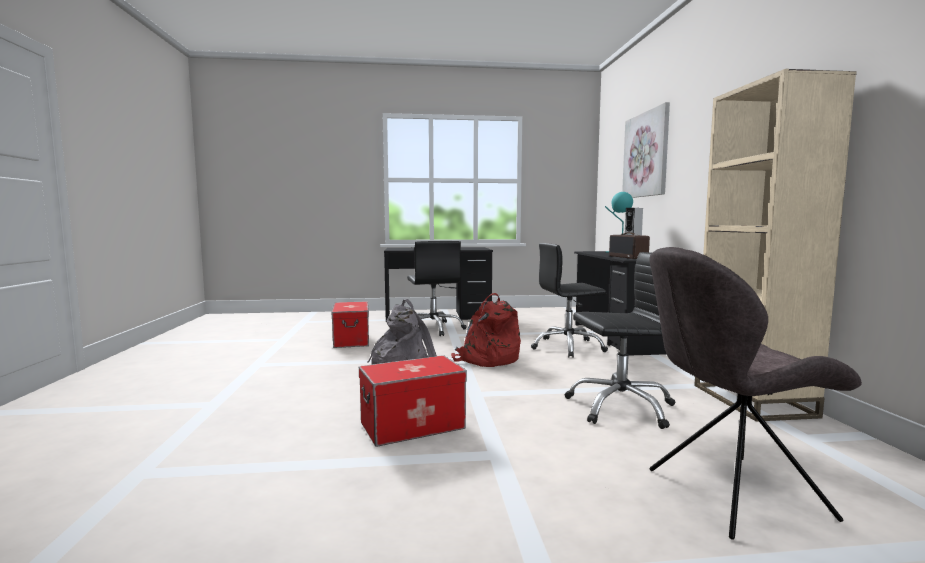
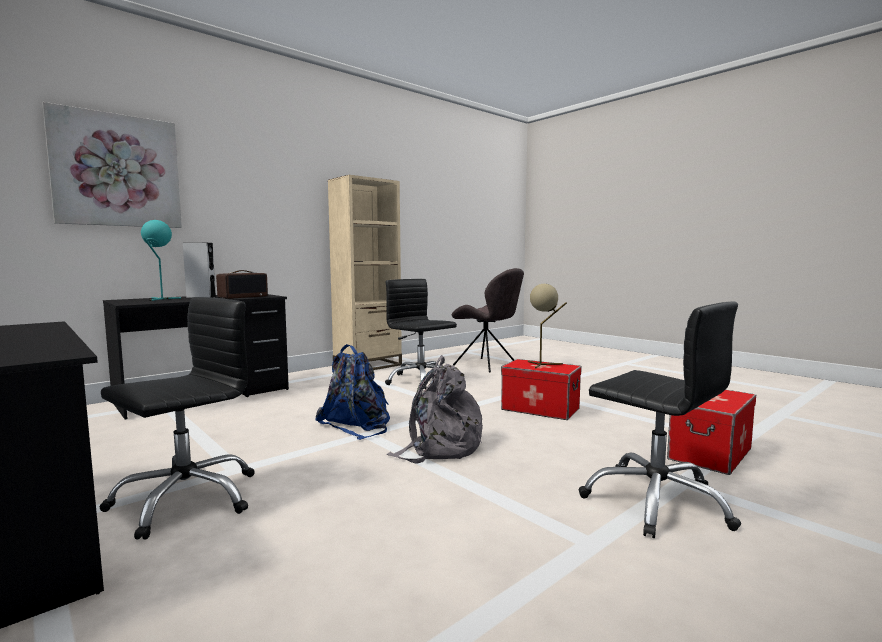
camera: 125 degrees left, 0 degrees up
storage box [332,301,369,348] -> storage box moved to [667,390,756,475]
red backpack [451,293,521,367] -> blue backpack [315,344,390,440]
black office chair [531,243,608,358] -> black office chair moved to [579,302,741,538]
none -> beige table lamp [528,284,567,368]

